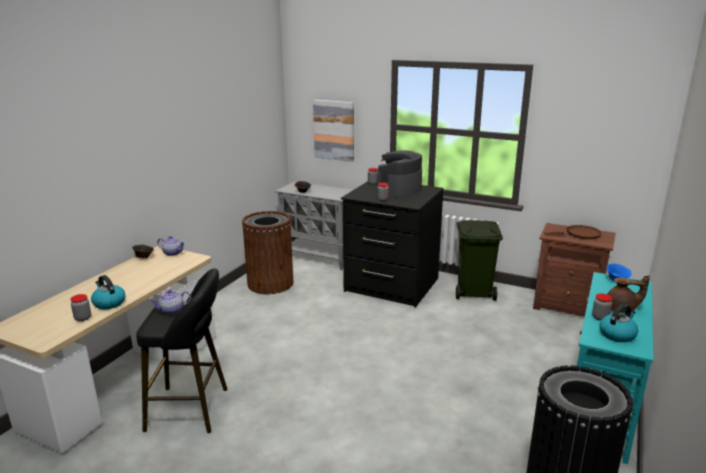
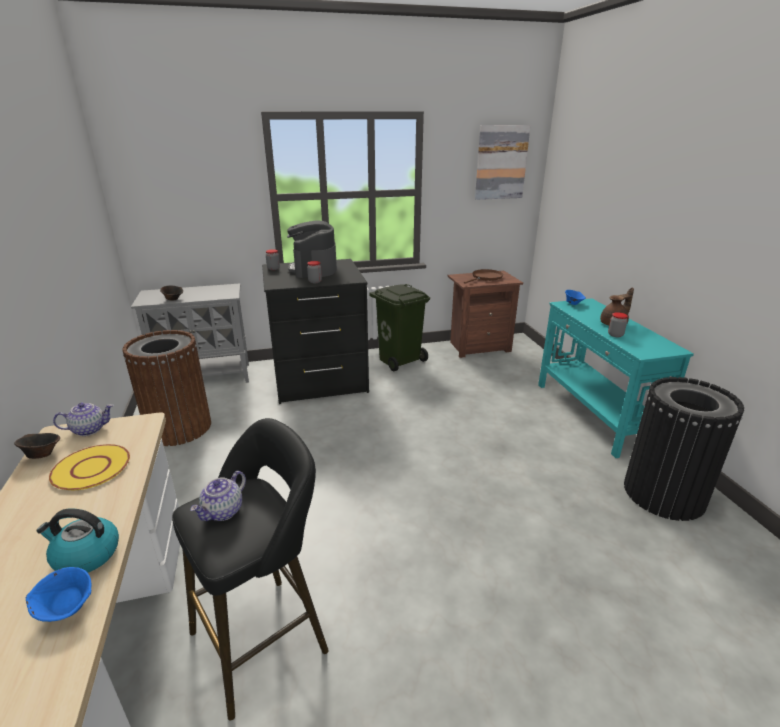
camera: 40 degrees left, 5 degrees up
jar [70,294,91,321] -> blue bowl [26,567,91,622]
picture [313,100,354,162] -> picture moved to [475,125,531,200]
kettle [599,304,638,342] -> none
none -> yellow plate [49,444,130,490]

